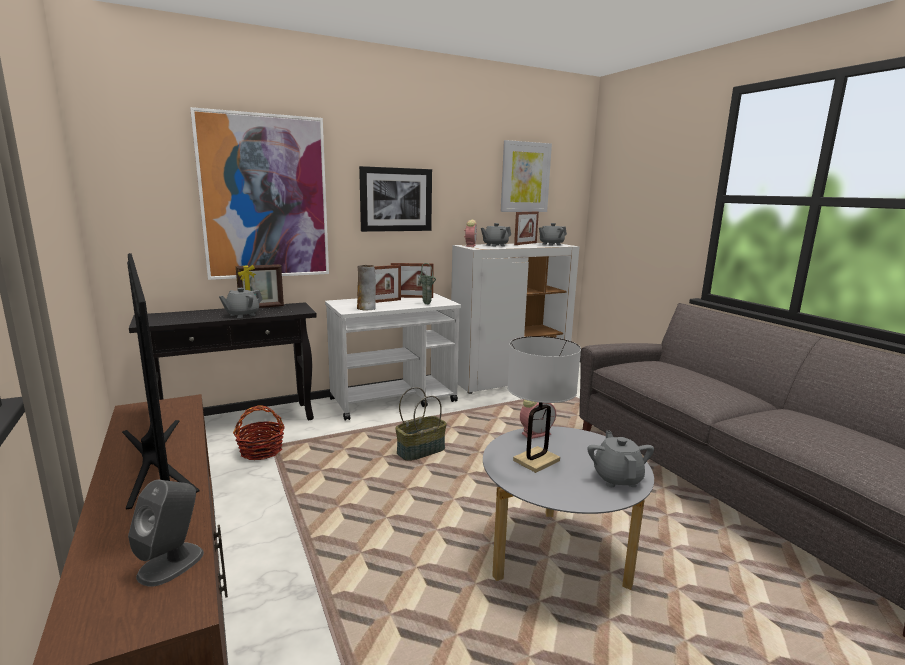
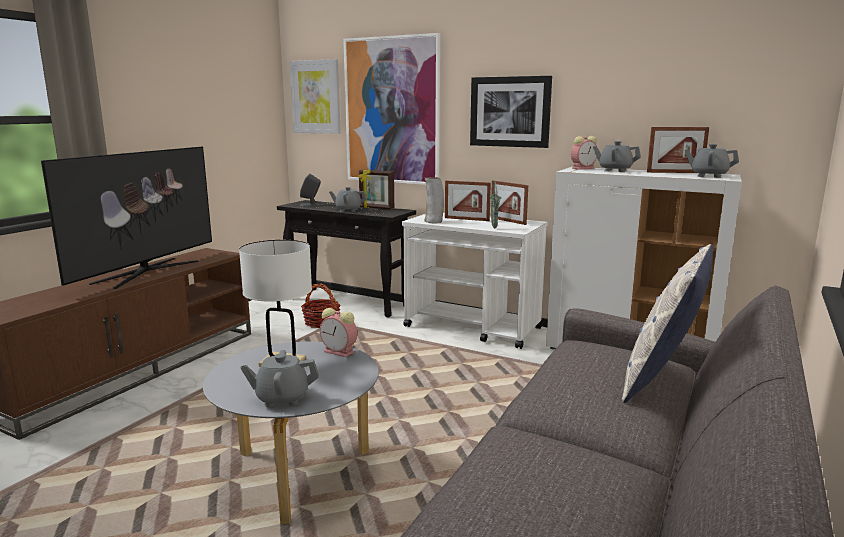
camera: 55 degrees right, 0 degrees up
grey speaker [128,480,204,586] -> grey speaker moved to [300,173,321,206]
basket [395,387,447,461] -> none
picture [501,140,552,212] -> picture moved to [290,59,341,134]
grey teapot [588,431,654,487] -> grey teapot turned 150 degrees counterclockwise [240,350,319,407]
none -> pillow [622,244,713,403]

